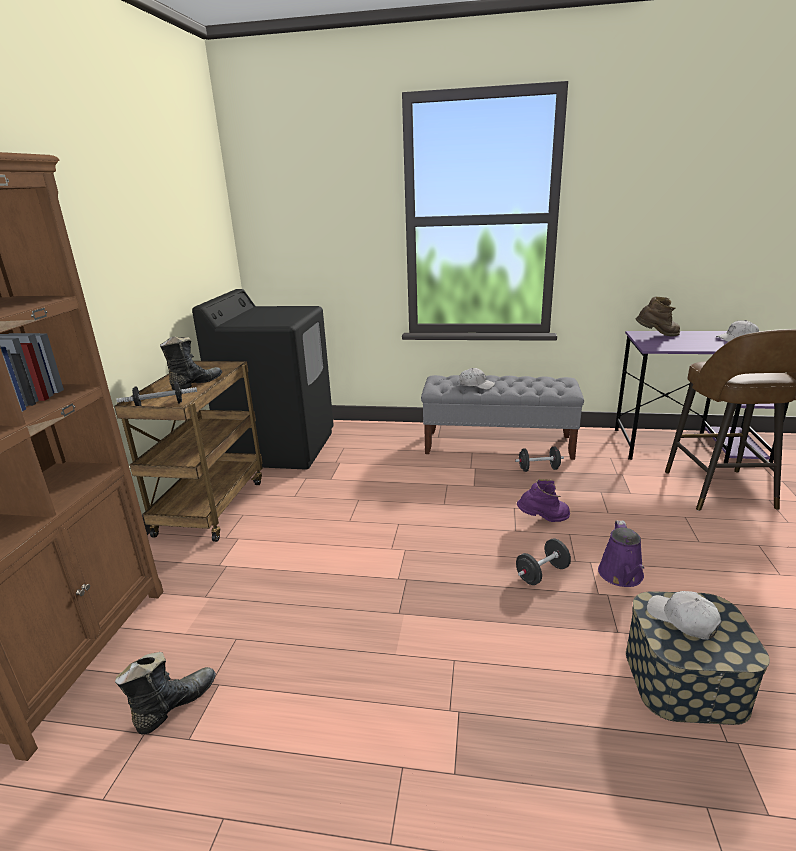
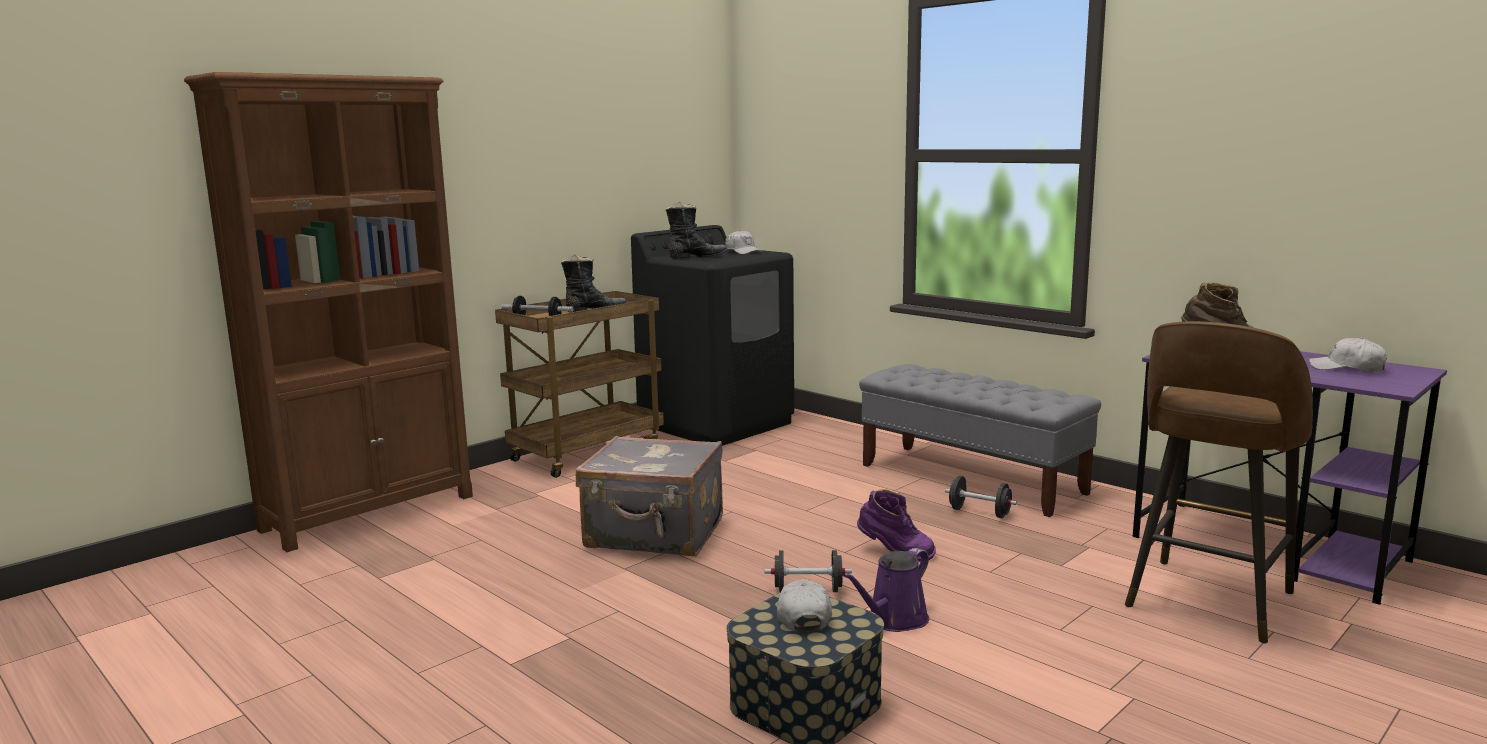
camera: 35 degrees right, 10 degrees down
black boot [115,652,216,734] -> black boot moved to [666,202,727,258]
white cap [459,368,495,390] -> white cap moved to [725,230,762,254]
none -> grey suitcase [576,436,723,556]

